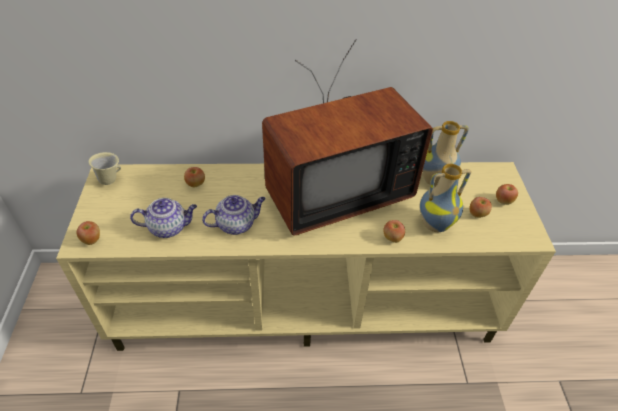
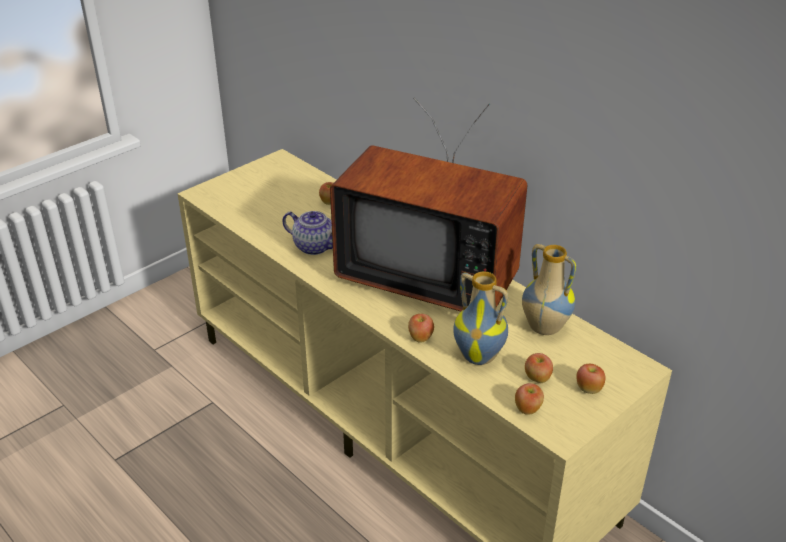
camera: 50 degrees right, 10 degrees down
apple [76,221,100,245] -> apple moved to [515,383,544,415]
beige mug [88,152,121,185] -> none
teapot [130,198,197,238] -> none

